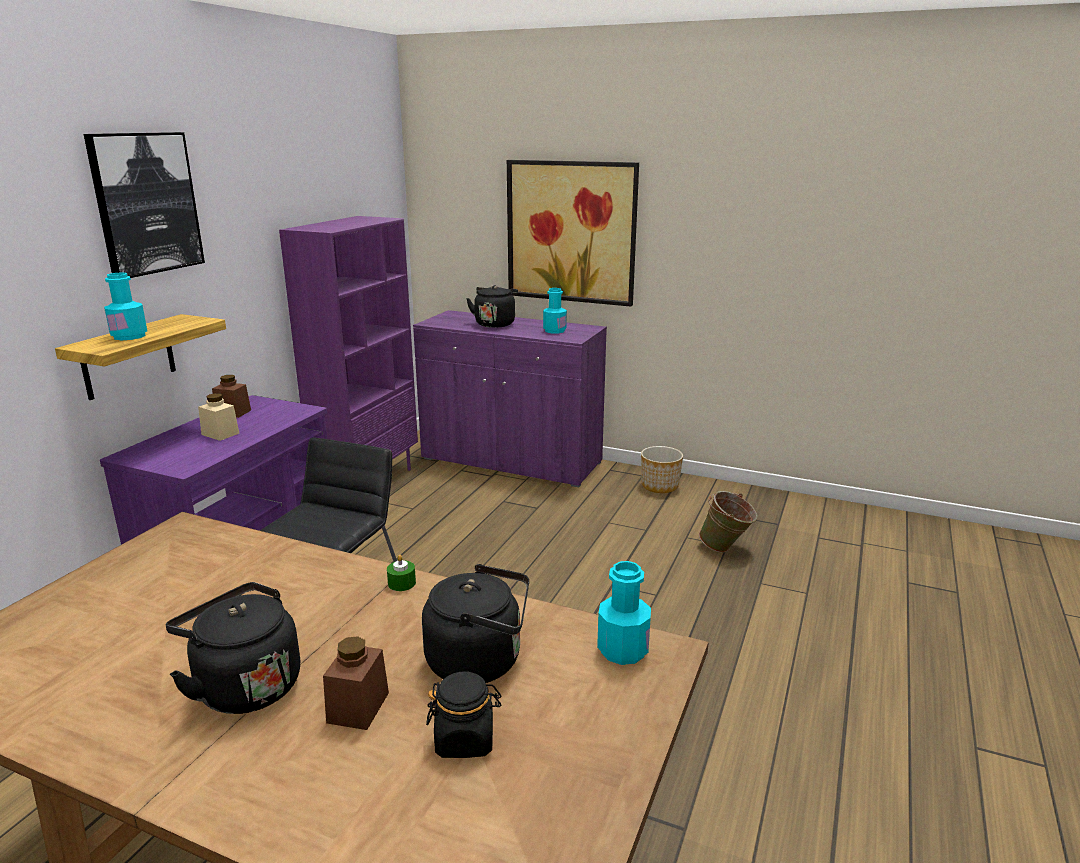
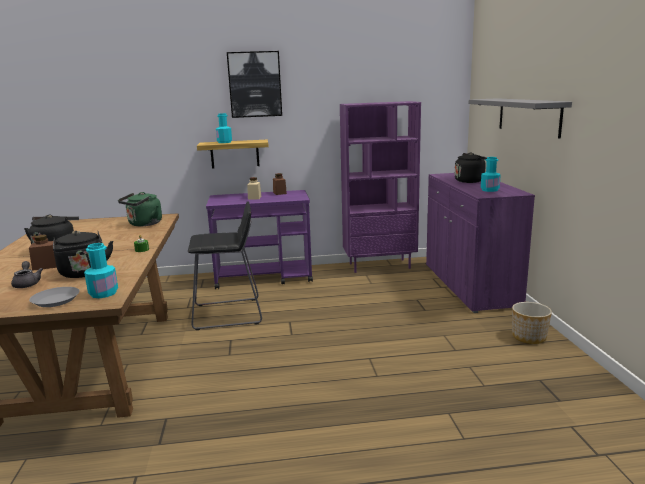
camera: 60 degrees right, 5 degrees down
black jar [426,672,501,758] -> grey teapot [11,261,43,288]
picture [507,160,639,307] -> grey shelf [469,98,572,139]
green bucket [699,491,757,553] -> none
none -> grey plate [29,287,80,307]
none -> green kettle [118,192,162,226]

